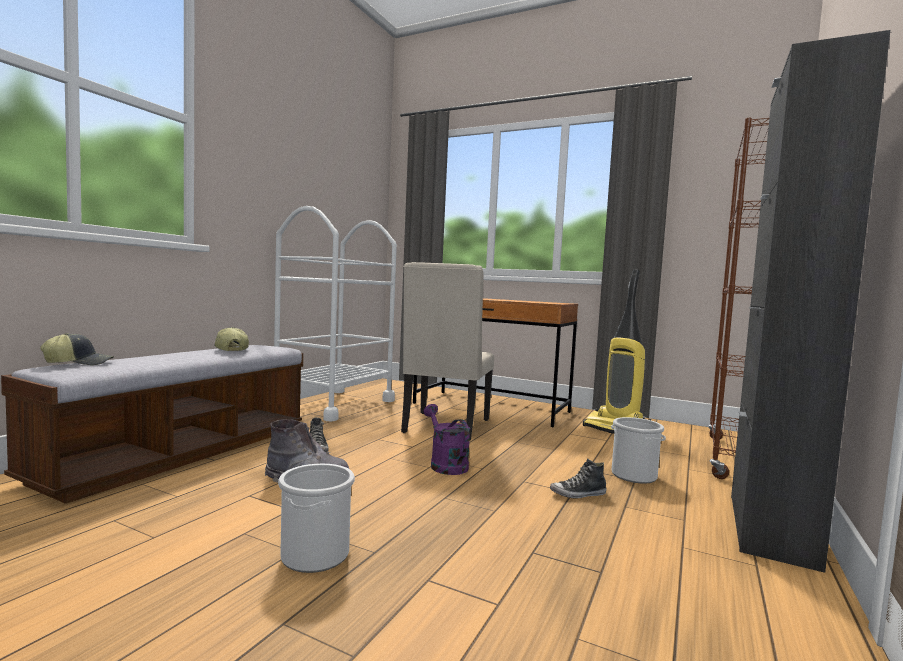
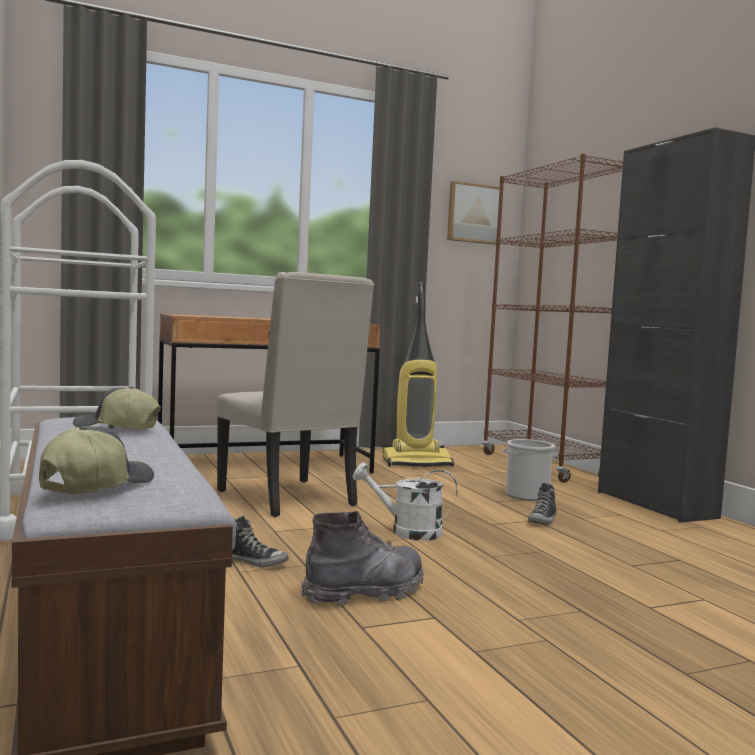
camera: 50 degrees left, 0 degrees up
bucket [278,464,355,573] -> none
purple watering can [423,404,470,475] -> white watering can [353,463,457,540]
none -> picture [447,181,500,245]

